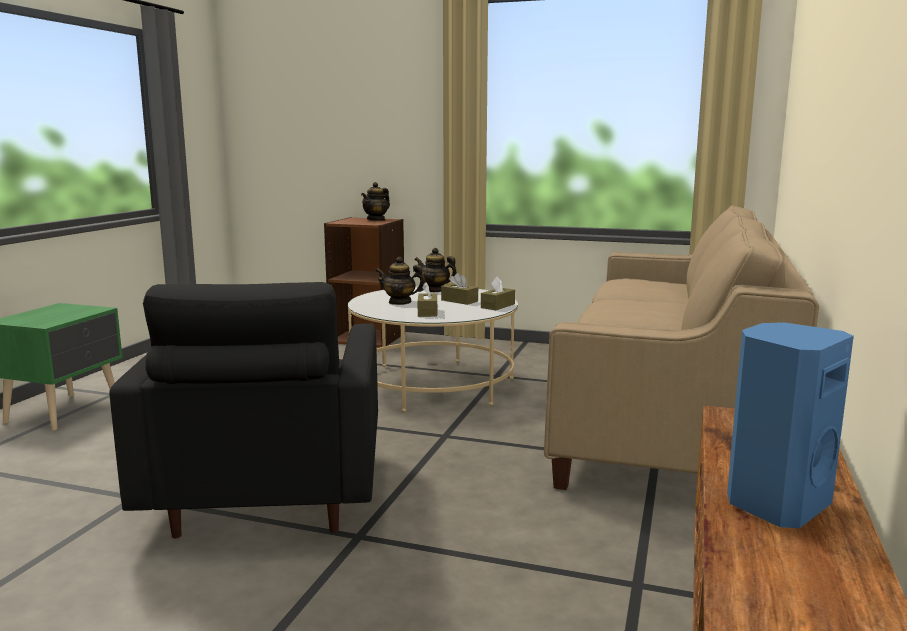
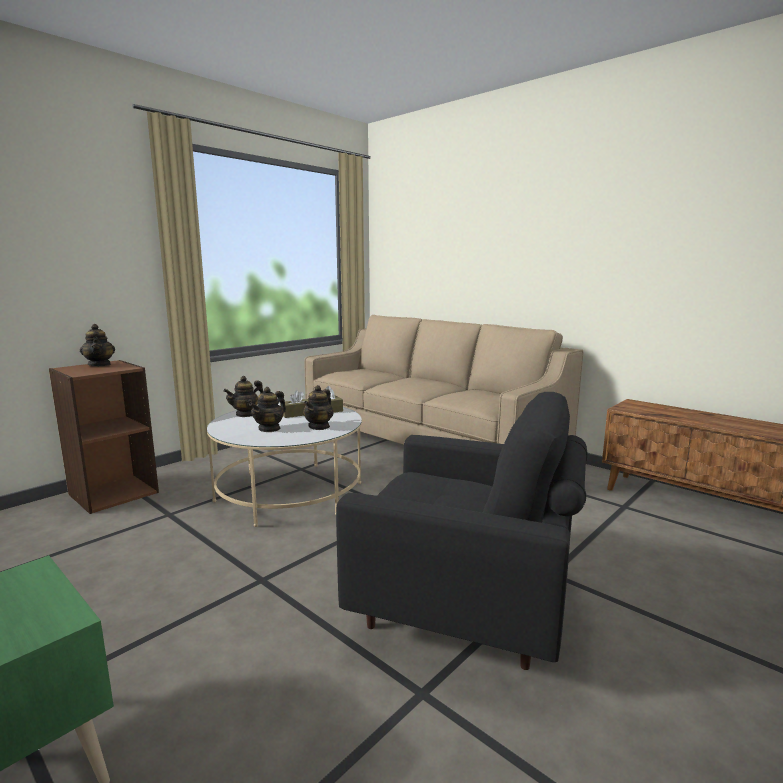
camera: 65 degrees left, 0 degrees up
brown tissue box [418,282,437,317] -> teapot [303,385,333,430]
blue speaker [727,322,854,528] -> none

